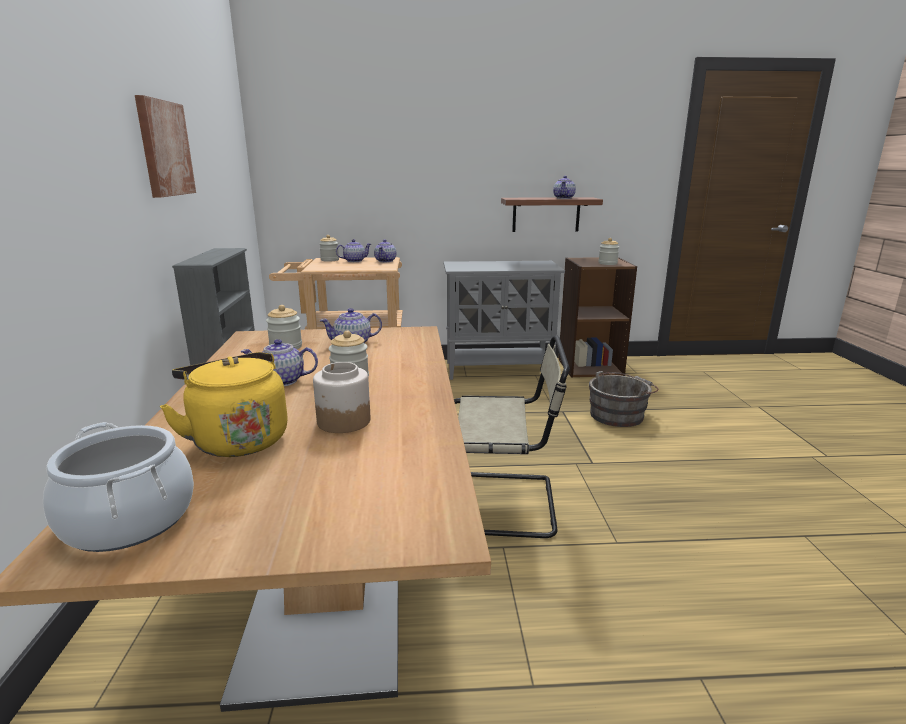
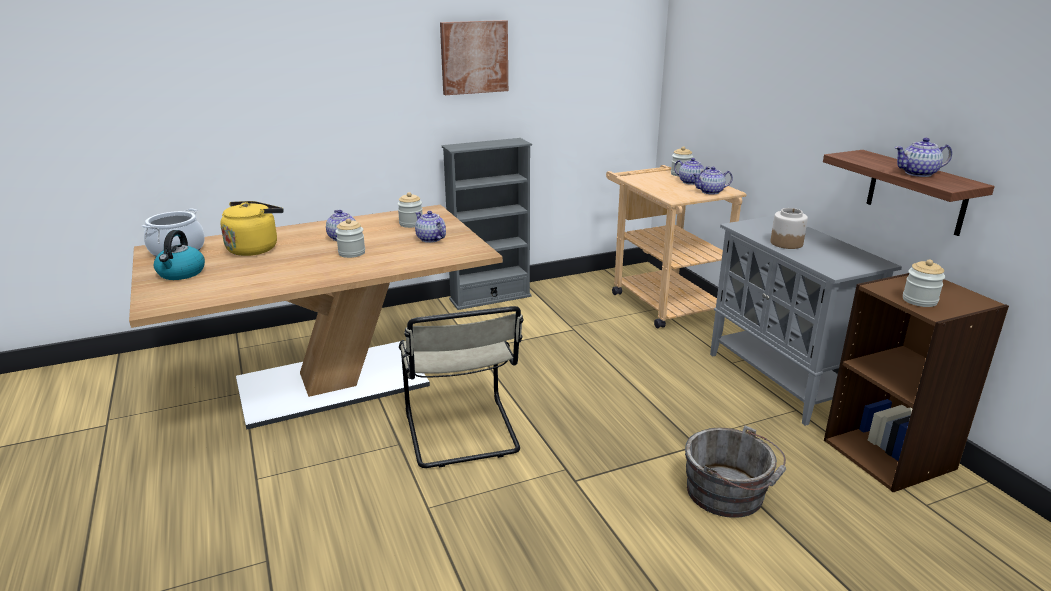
camera: 70 degrees right, 5 degrees up
jar [313,362,370,433] -> jar moved to [771,208,808,249]
none -> kettle [154,230,205,280]

